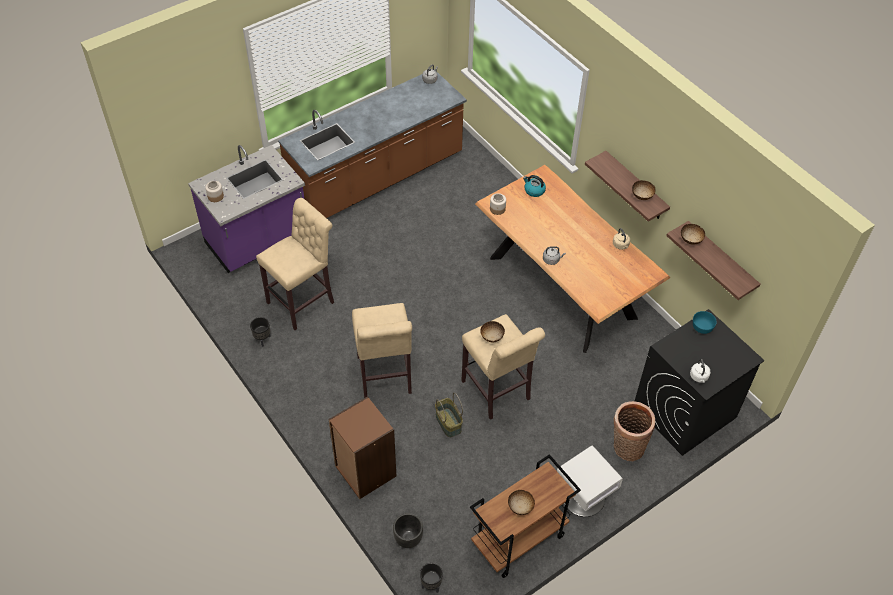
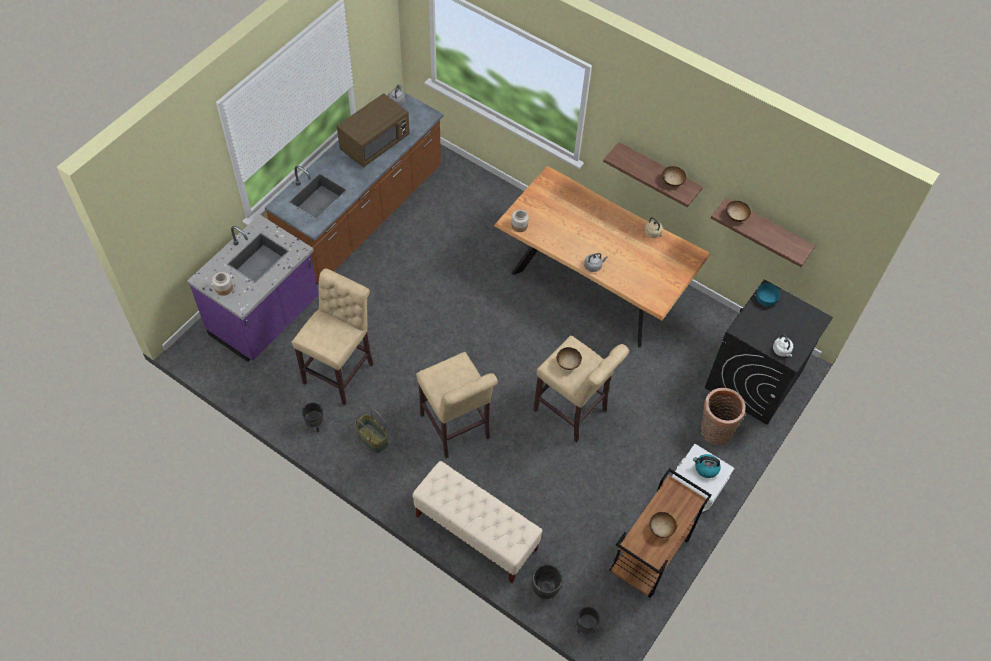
camera: 20 degrees left, 5 degrees up
brown bookcase [329,396,396,499] -> beige bench [412,461,542,583]
basket [435,392,463,437] -> basket moved to [355,409,388,453]
kettle [523,175,546,197] -> kettle moved to [693,454,721,478]
none -> brown microwave [337,93,410,167]

